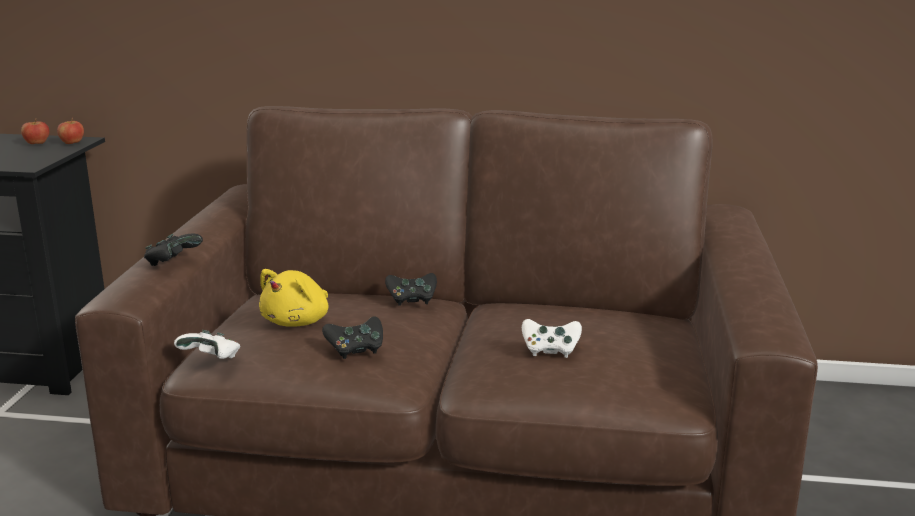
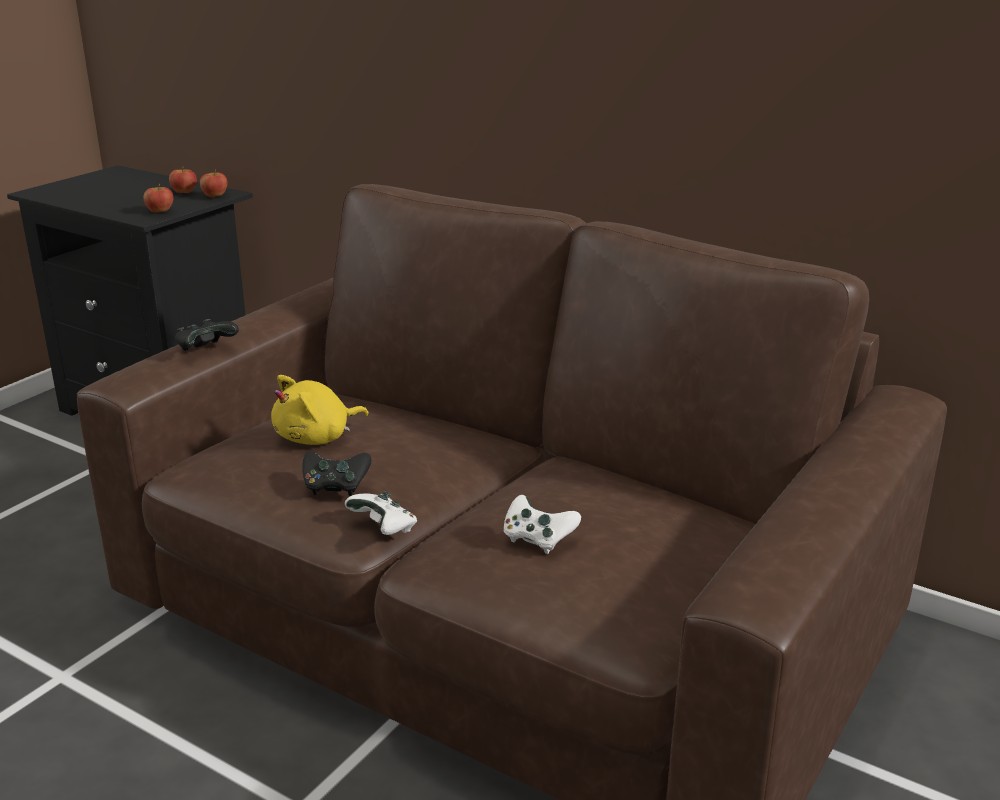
camera: 25 degrees right, 5 degrees up
white game controller [174,330,240,359] -> white game controller moved to [345,491,417,535]
black game controller [385,273,437,306] -> none
none -> apple [143,184,173,212]

